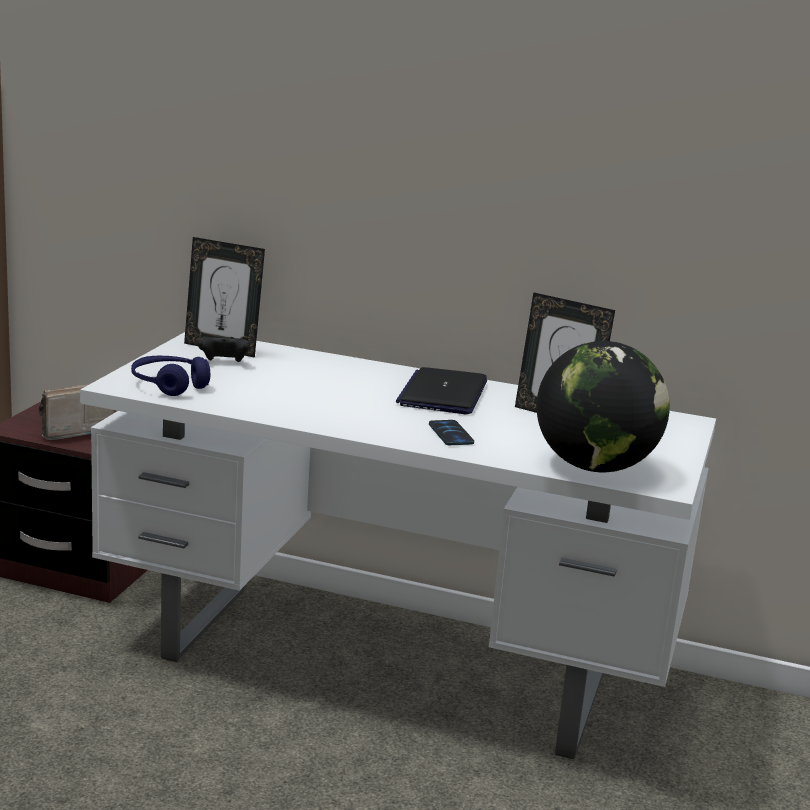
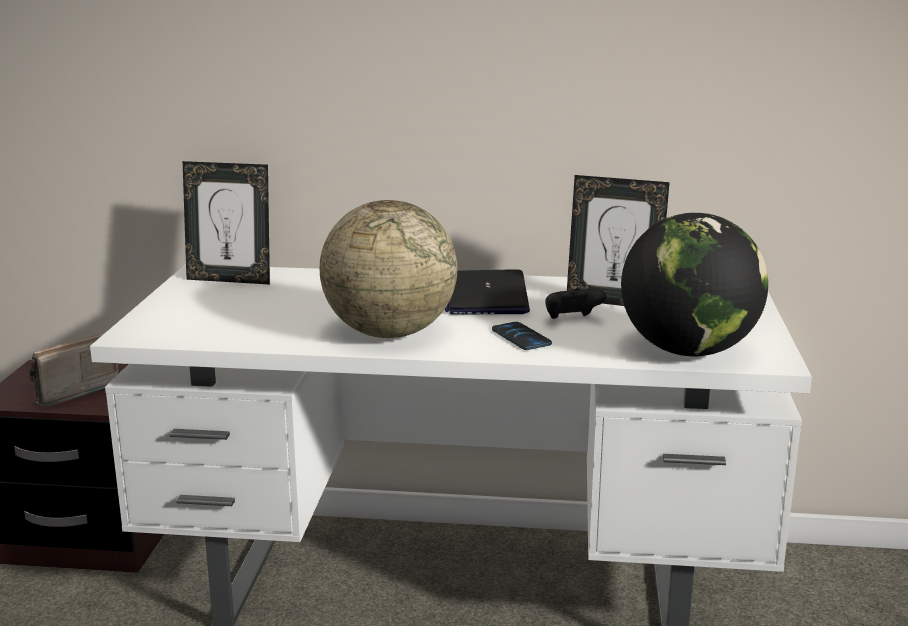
camera: 10 degrees left, 0 degrees up
blue headphones [131,356,210,396] -> none
black game controller [197,337,250,362] -> black game controller moved to [545,288,606,319]
none -> globe [320,200,457,338]

